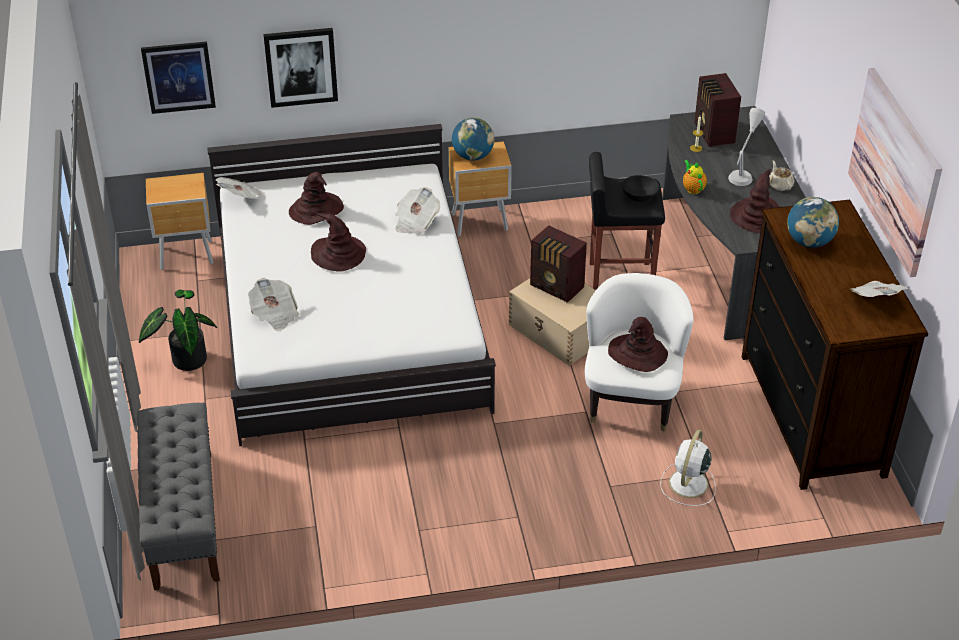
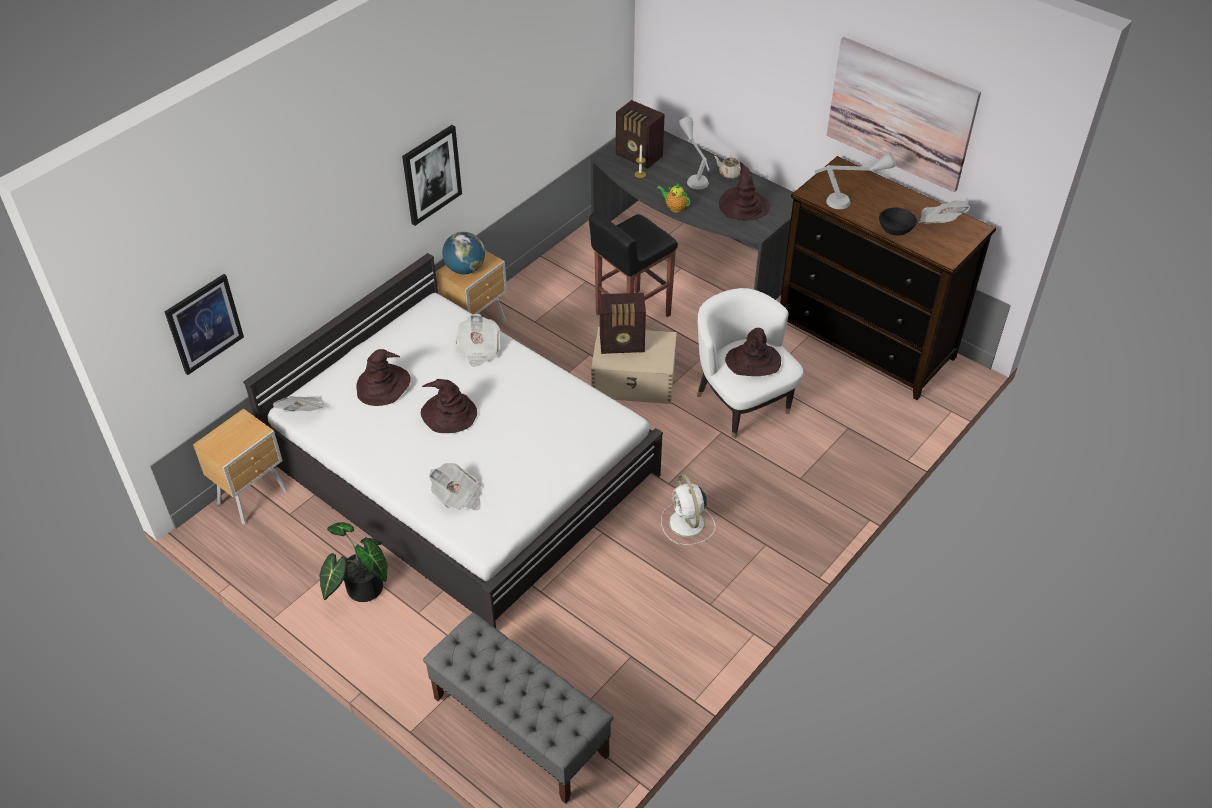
camera: 40 degrees left, 5 degrees up
picture [263,28,338,108] -> picture moved to [402,125,462,226]
black bowl [622,175,659,202] -> black bowl moved to [879,207,917,236]
white fan [660,430,716,506] -> white fan moved to [661,474,715,545]
globe [787,197,839,248] -> grey table lamp [814,152,896,209]

